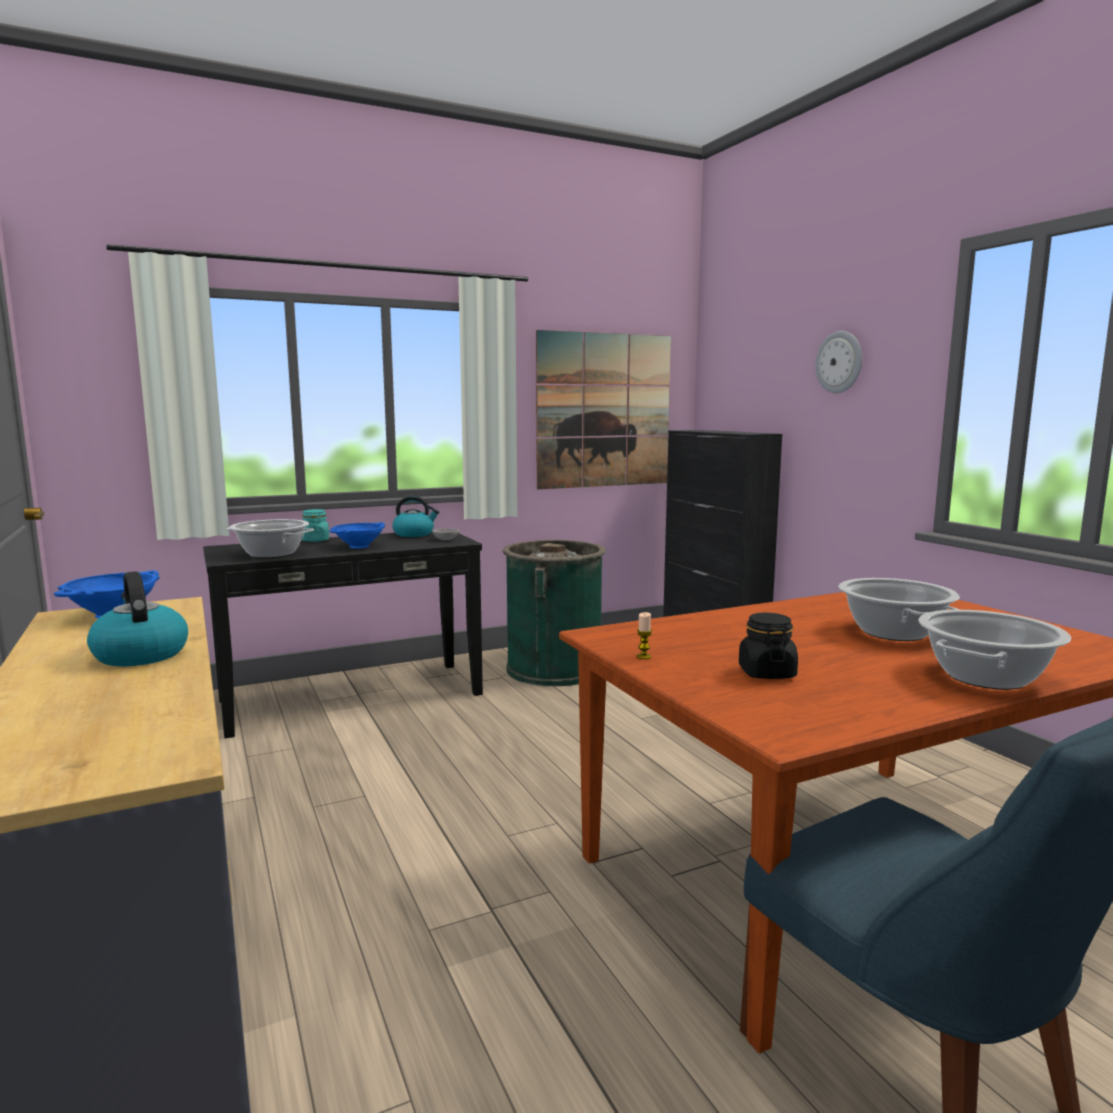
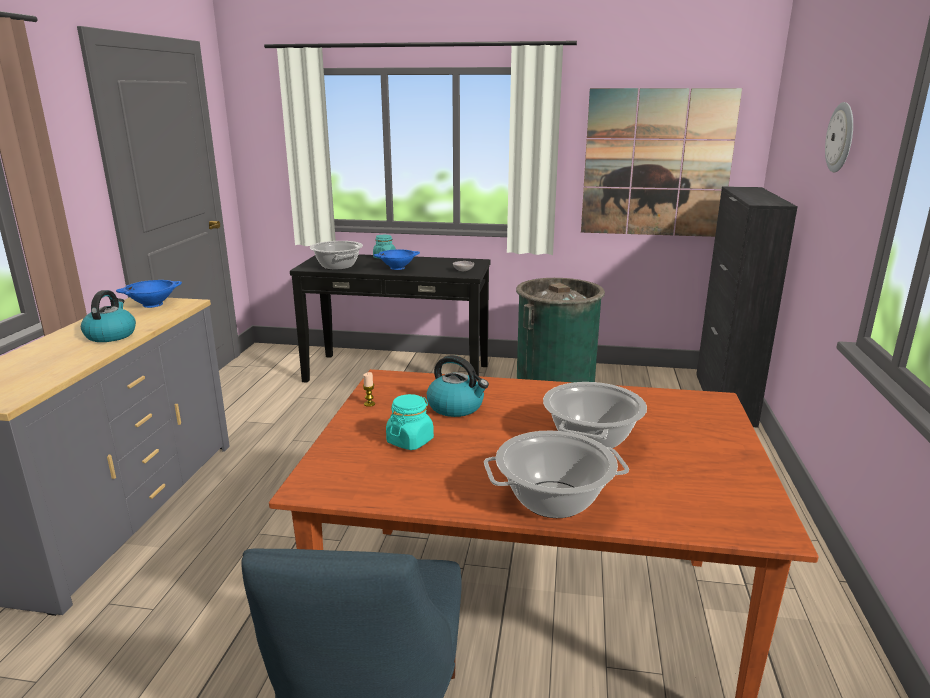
camera: 35 degrees right, 10 degrees up
kettle [392,496,439,537] -> kettle moved to [427,355,489,417]
black jar [739,613,798,679] -> turquoise jar [386,394,434,450]

